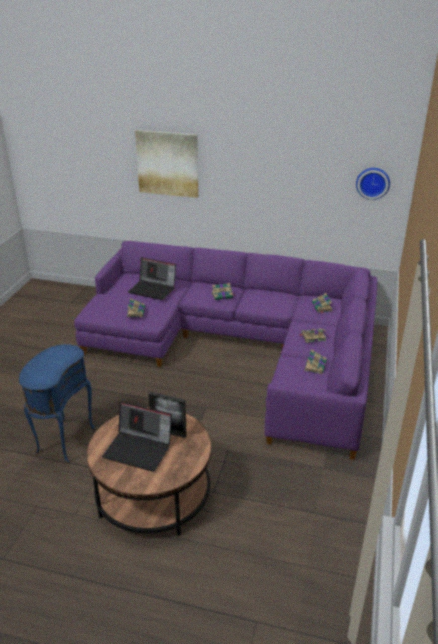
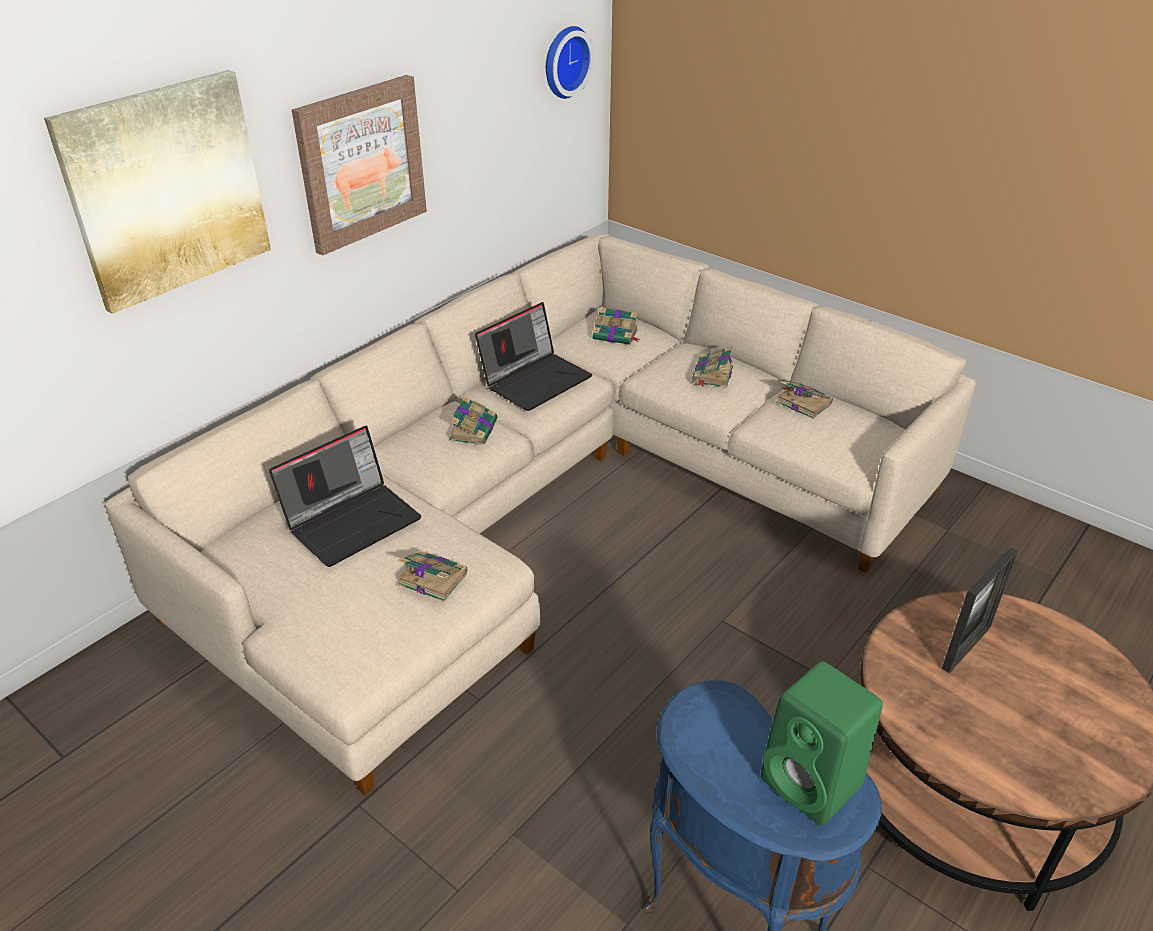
camera: 65 degrees left, 5 degrees up
purple sofa [74,241,377,460] -> beige sofa [105,234,976,795]
laptop [102,402,172,472] -> laptop moved to [475,302,592,411]
none -> picture [292,75,427,256]
none -> green speaker [761,661,883,825]

